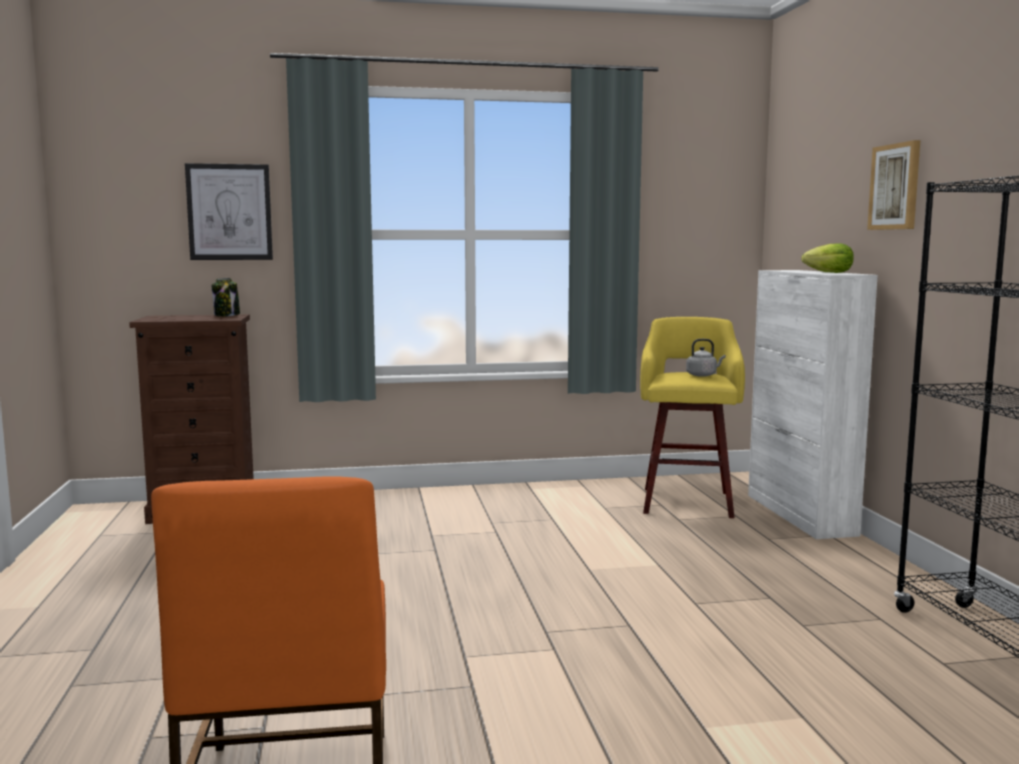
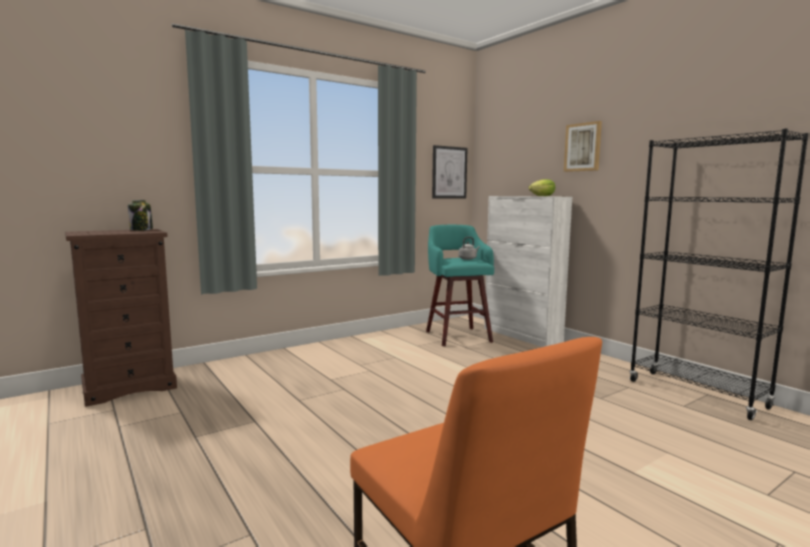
camera: 25 degrees left, 0 degrees up
picture [185,163,273,260] -> picture moved to [432,145,468,199]
yellow stool [640,317,745,518] -> turquoise stool [426,225,494,346]

